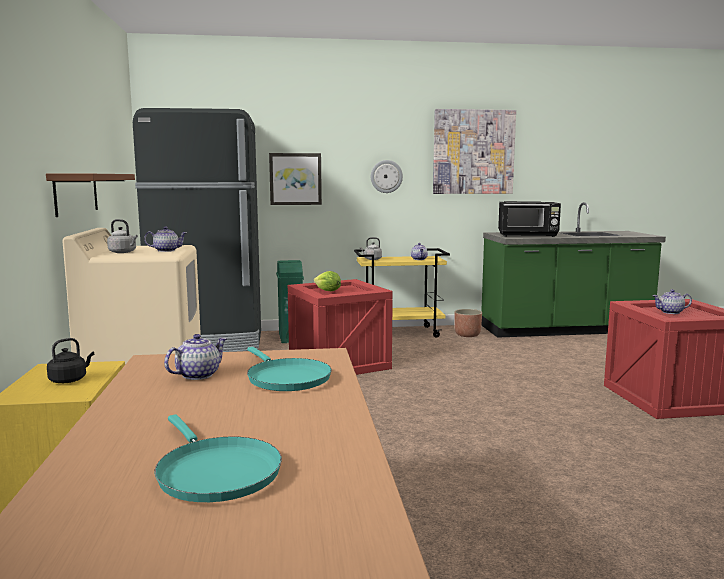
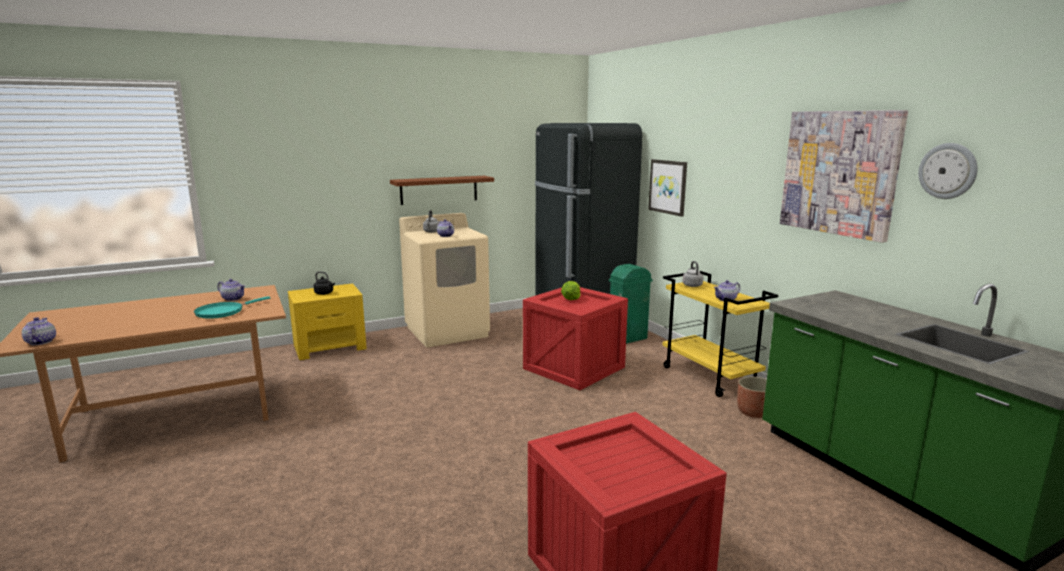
camera: 70 degrees right, 5 degrees up
turquoise frying pan [155,414,282,502] -> none
wall clock [371,160,403,193] -> wall clock moved to [918,143,978,199]
black microwave [498,201,561,237] -> none
teapot [653,289,692,314] -> teapot moved to [22,317,56,345]

